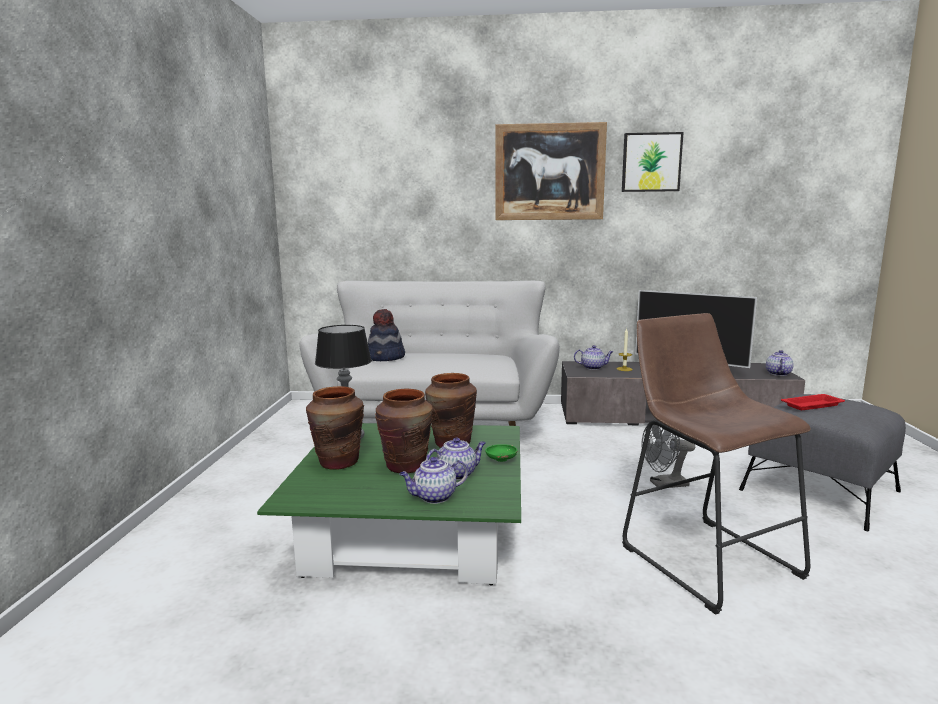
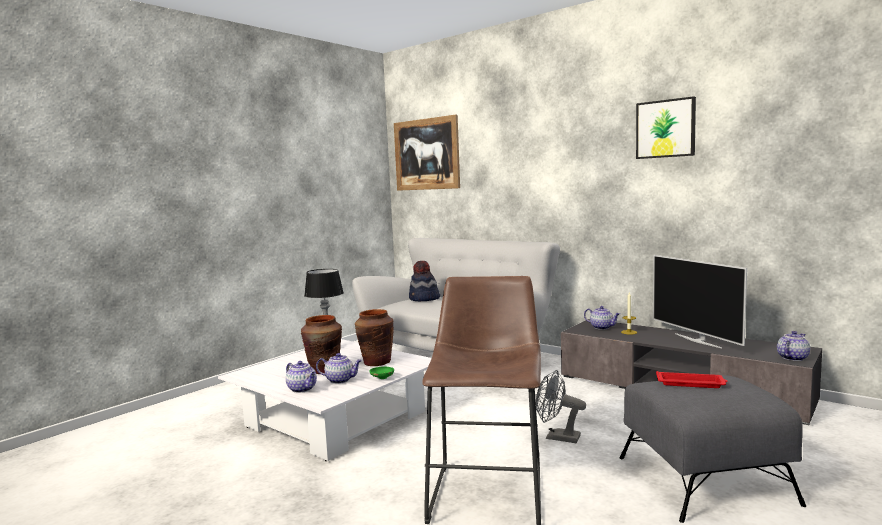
camera: 35 degrees right, 5 degrees down
green coffee table [257,423,521,585] -> white coffee table [218,339,432,461]
brown vase [306,386,364,470] -> none
teapot [399,457,468,504] -> teapot turned 150 degrees counterclockwise [286,361,317,393]
picture [495,122,607,220] -> picture moved to [394,115,460,191]

